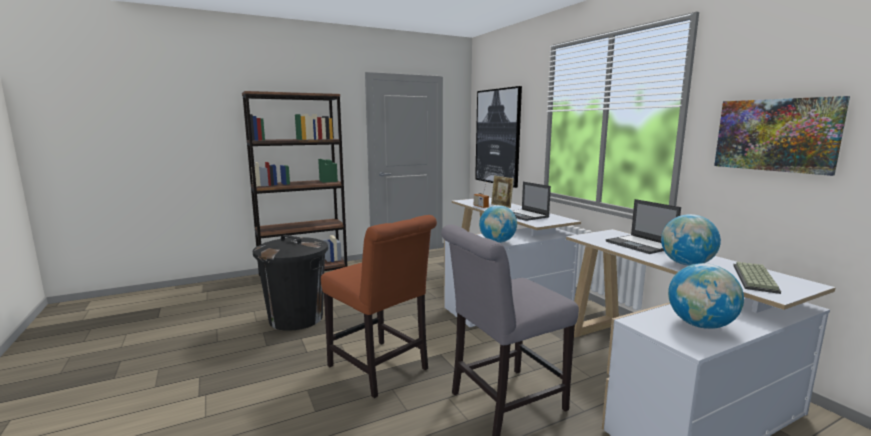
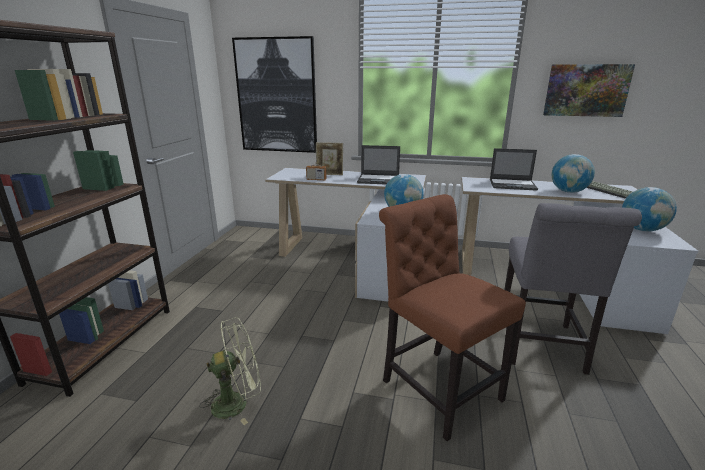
camera: 50 degrees left, 10 degrees up
black trash can [253,235,328,331] -> green fan [200,317,261,425]
brown chair [321,215,437,398] -> brown chair turned 120 degrees counterclockwise [379,194,526,441]

